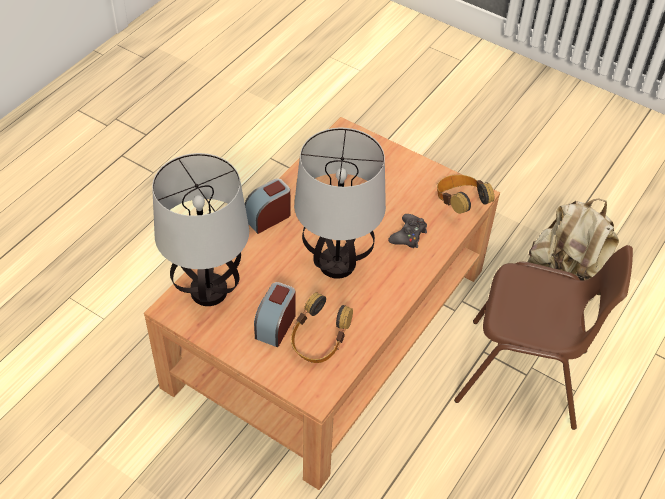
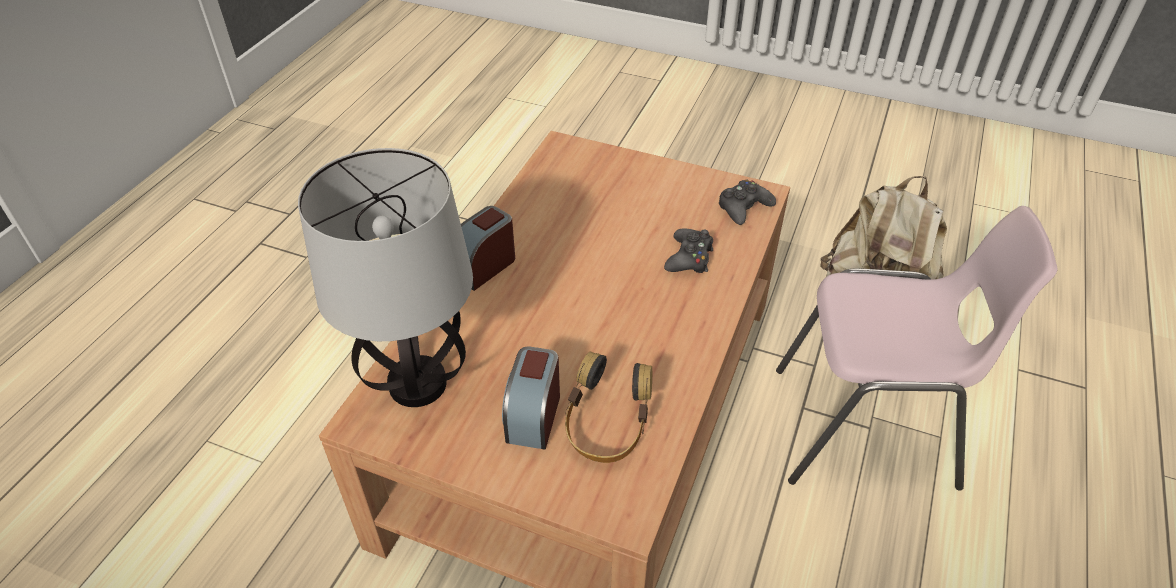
camera: 10 degrees left, 5 degrees down
table lamp [294,128,386,279] -> none
headphones [437,175,494,214] -> black game controller [719,179,776,225]
brown chair [454,245,633,430] -> pink chair [776,206,1057,491]

